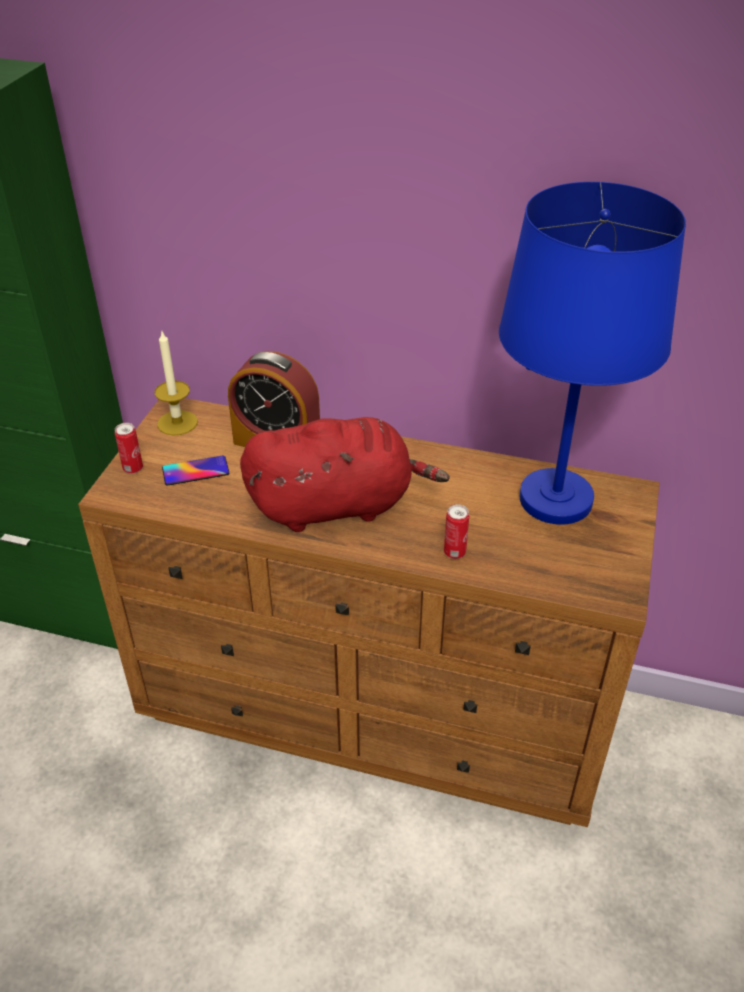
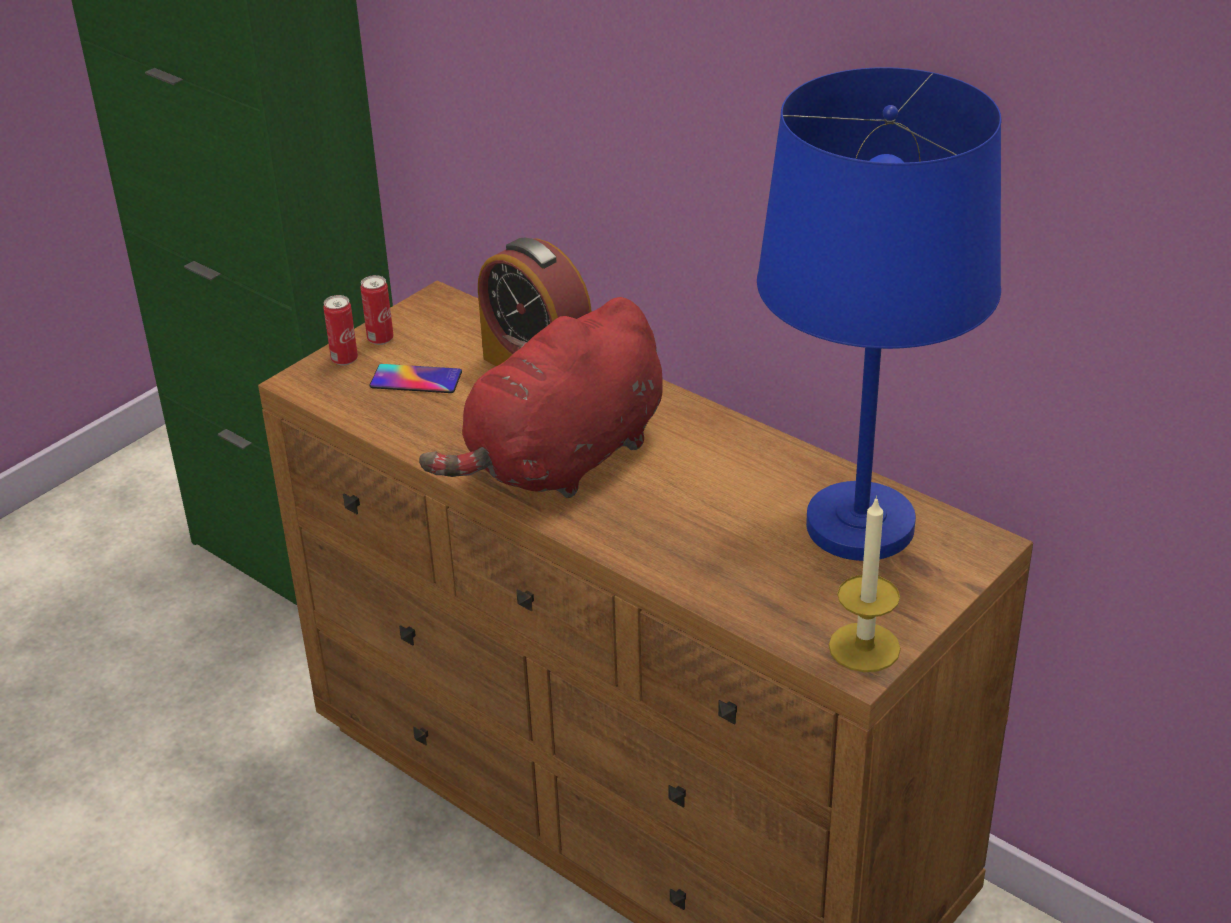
camera: 25 degrees right, 5 degrees down
candle [154,332,198,435] -> candle moved to [829,496,901,672]
red plush toy [240,417,450,532] -> red plush toy turned 120 degrees clockwise [419,297,663,498]
can [444,504,469,559] -> can moved to [360,275,394,345]

